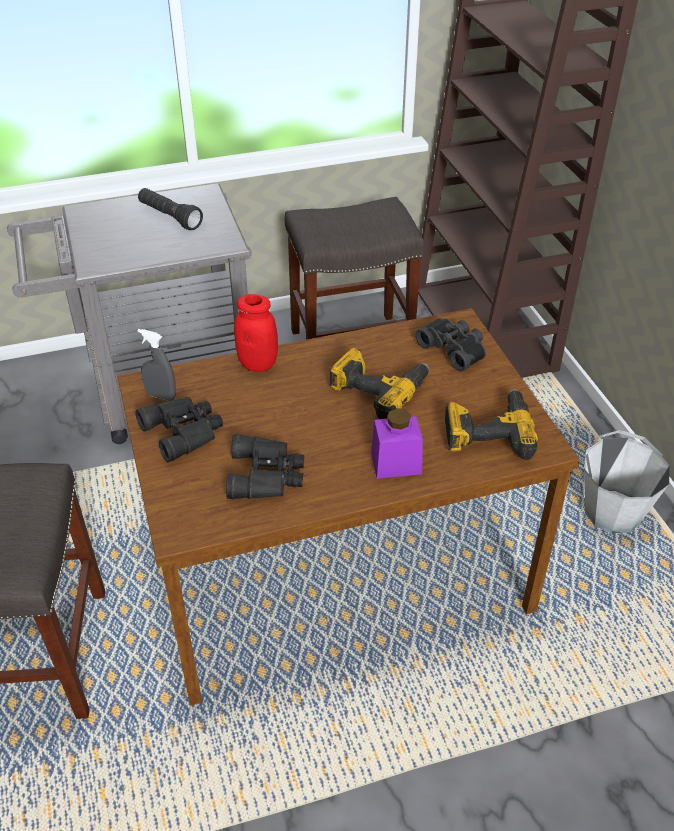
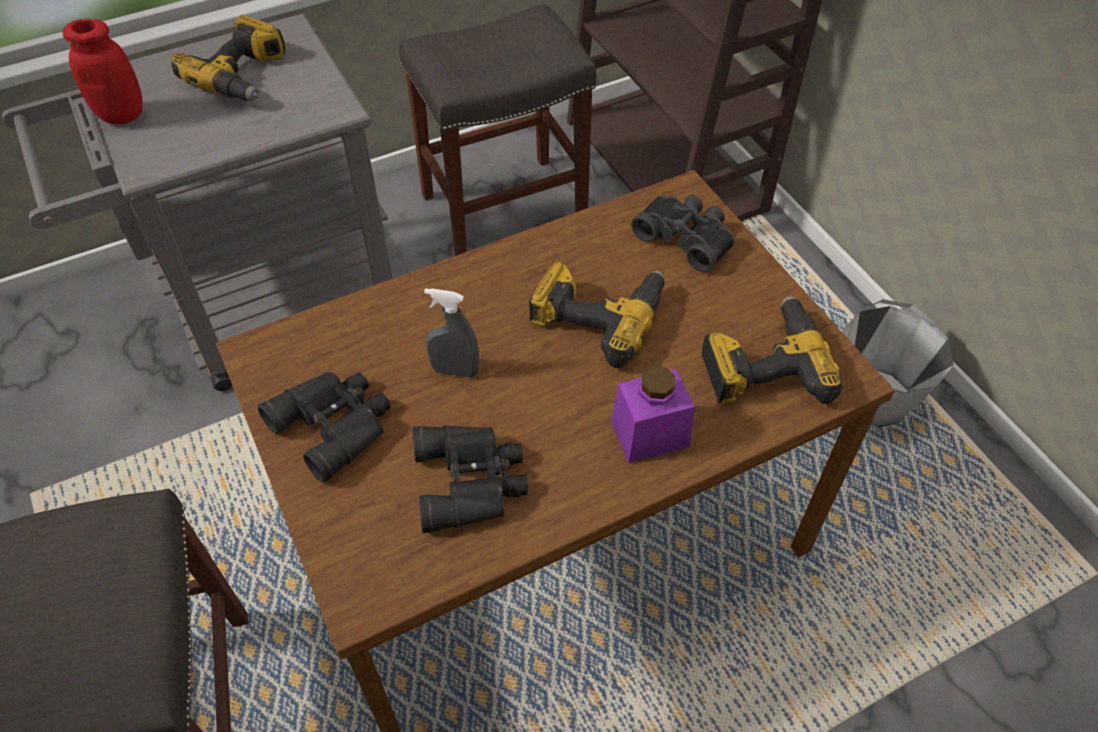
camera: 10 degrees left, 10 degrees up
black flashlight [138,188,203,230] -> power drill [171,15,286,101]
grey spray bottle [138,329,176,401] -> grey spray bottle moved to [424,288,480,378]
red jar [234,294,278,372] -> red jar moved to [62,19,143,124]

